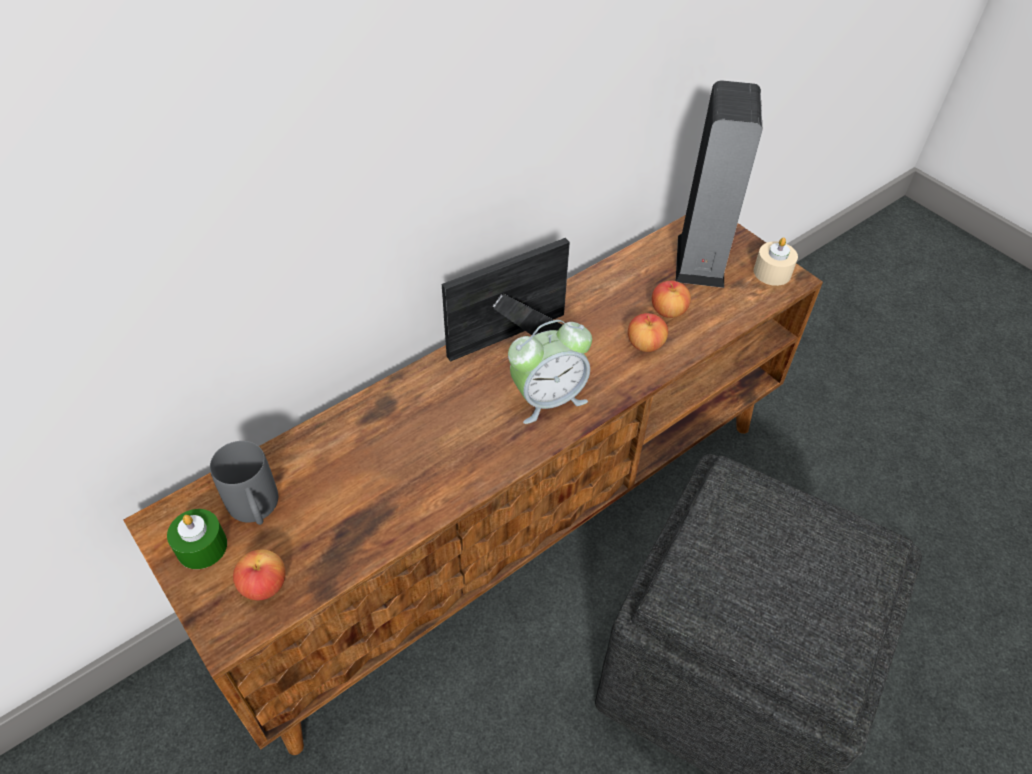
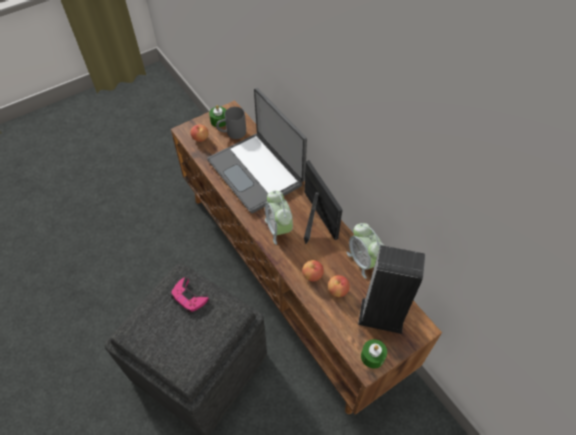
camera: 95 degrees right, 5 degrees up
beige candle [754,237,798,286] -> green candle [361,339,387,368]
none -> pink game controller [171,277,209,312]
none -> laptop [207,88,307,213]
none -> alarm clock [346,223,385,279]

